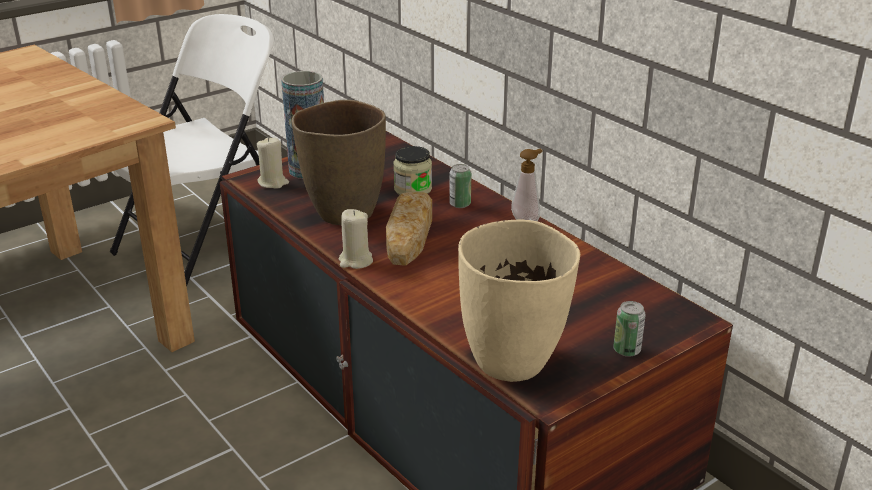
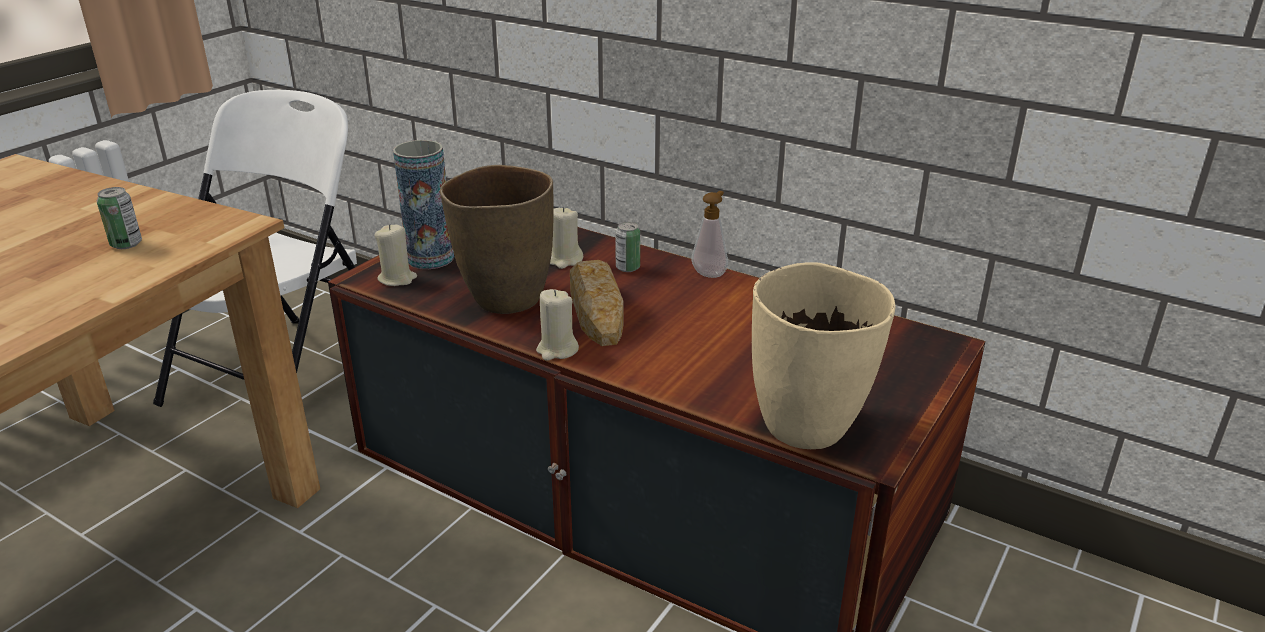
camera: 20 degrees left, 0 degrees up
jar [393,146,432,195] -> beige candle [550,207,583,269]
can [613,301,646,357] -> can moved to [97,187,142,249]

